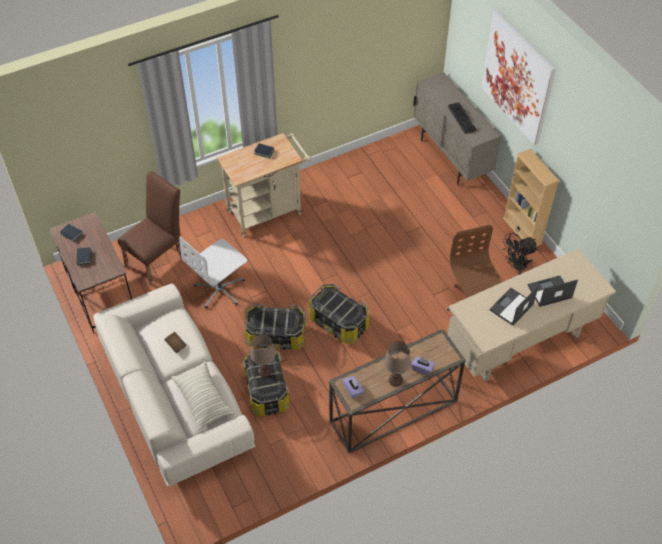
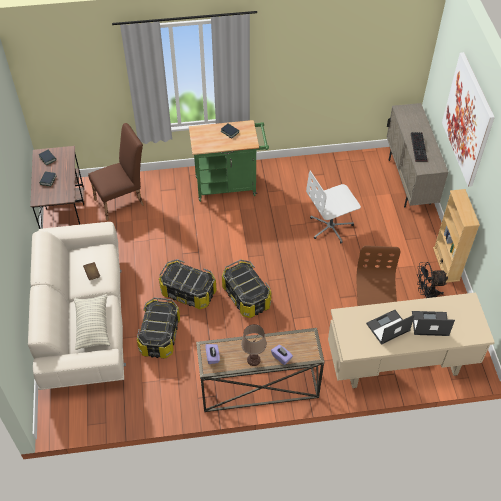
camera: 20 degrees right, 0 degrees up
white office chair [179,236,247,308] -> white office chair moved to [306,170,361,243]
beige cart [217,133,311,237] -> green cart [189,120,269,202]
brown table lamp [250,334,276,377] -> none

